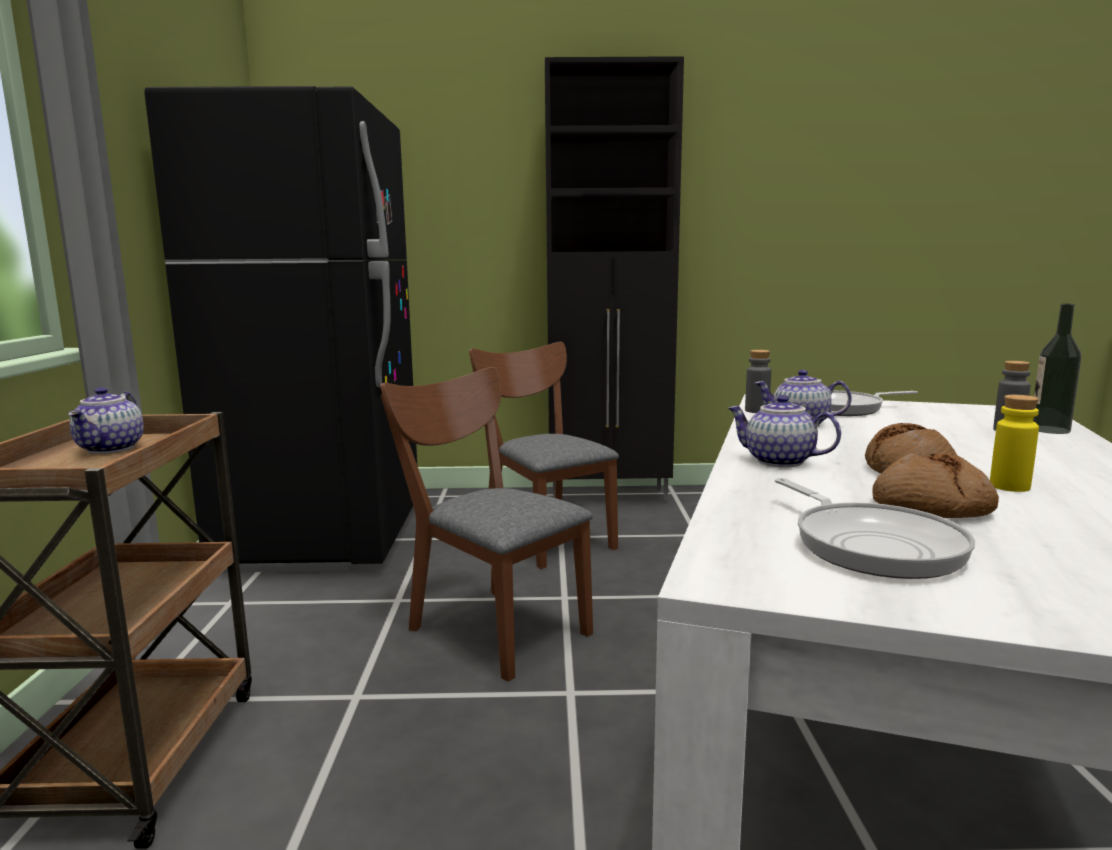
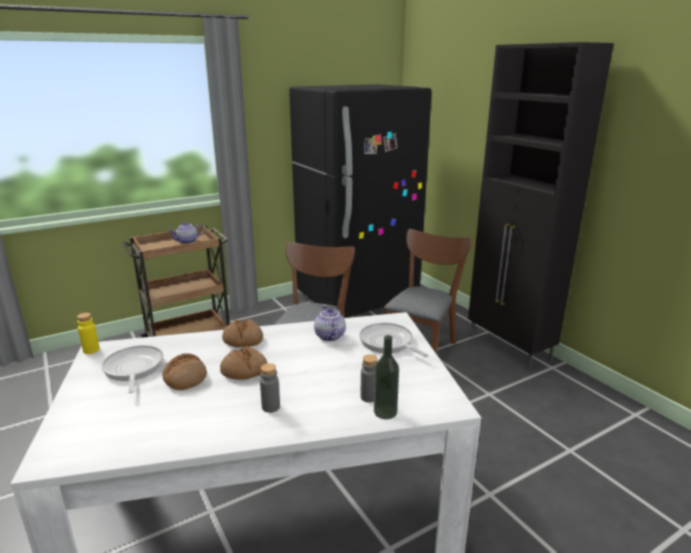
camera: 60 degrees right, 10 degrees up
teapot [728,395,841,467] -> bread [222,319,263,347]
grey bottle [745,350,771,413] -> grey bottle moved to [260,363,280,413]
frying pan [775,478,975,579] -> frying pan turned 120 degrees clockwise [102,345,163,393]
yellow bottle [990,395,1039,492] -> yellow bottle moved to [77,313,100,354]

